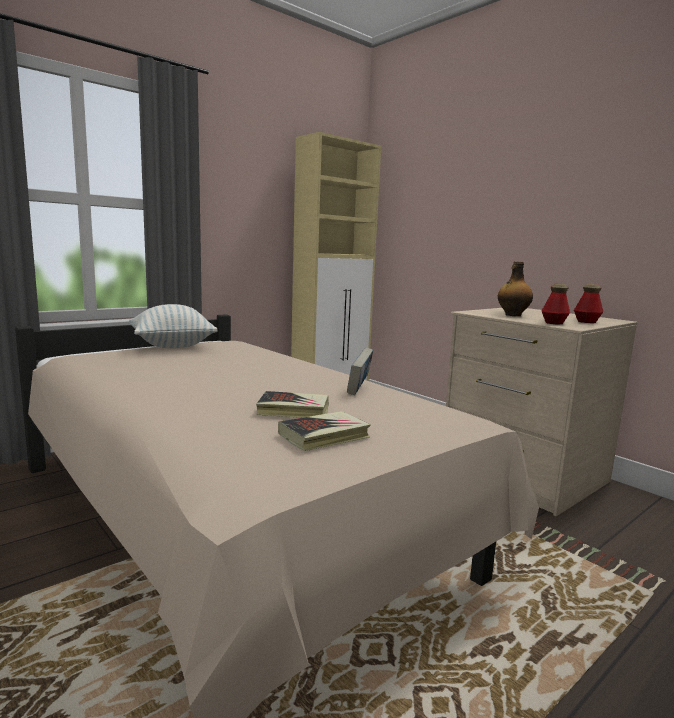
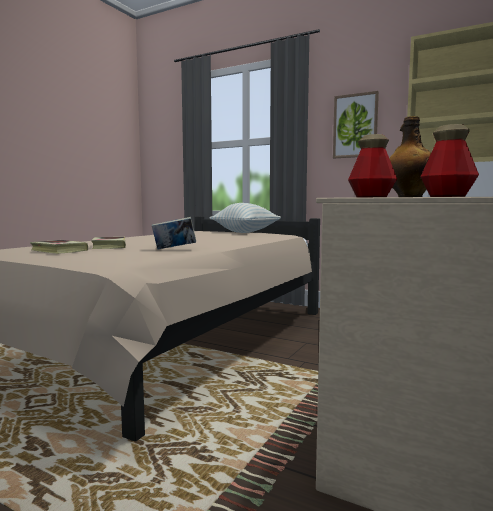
camera: 70 degrees right, 5 degrees down
none -> picture [333,91,379,158]

